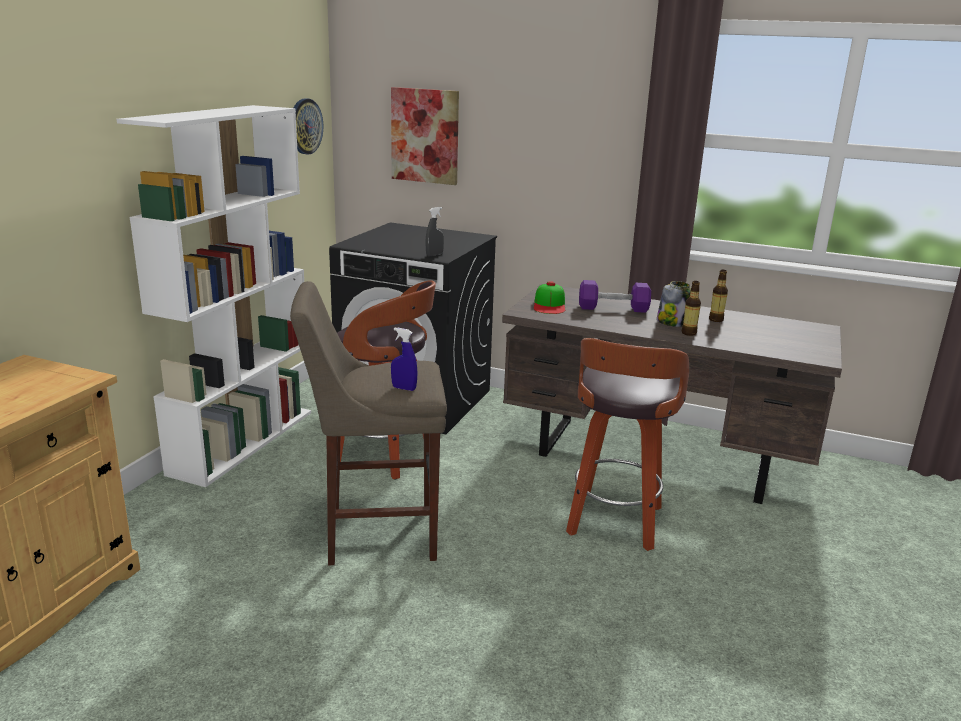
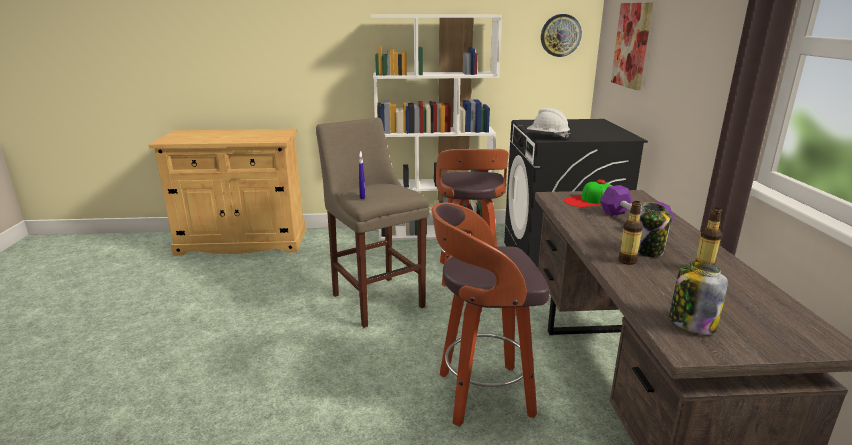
camera: 65 degrees right, 0 degrees up
grey spray bottle [425,207,444,256] -> white hard hat [527,108,570,139]
none -> jar [669,261,728,335]

